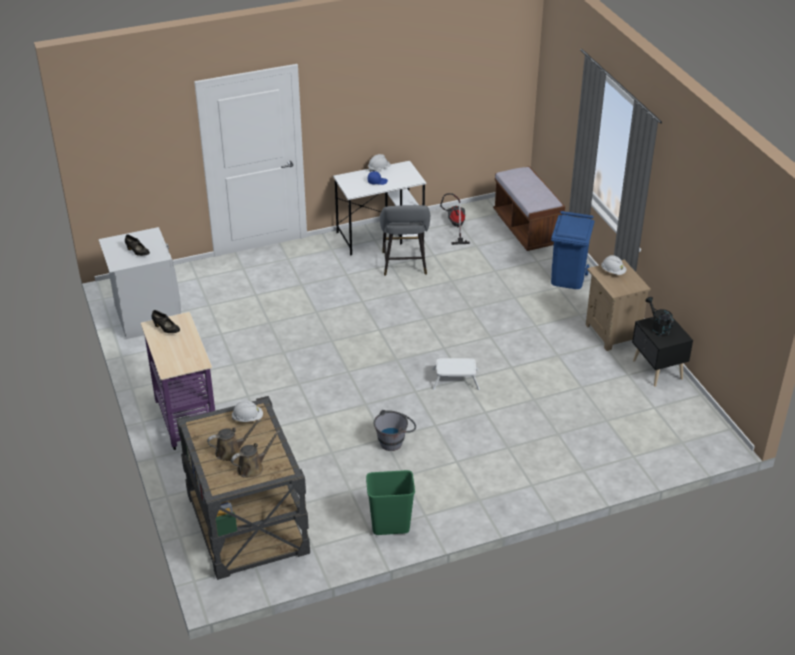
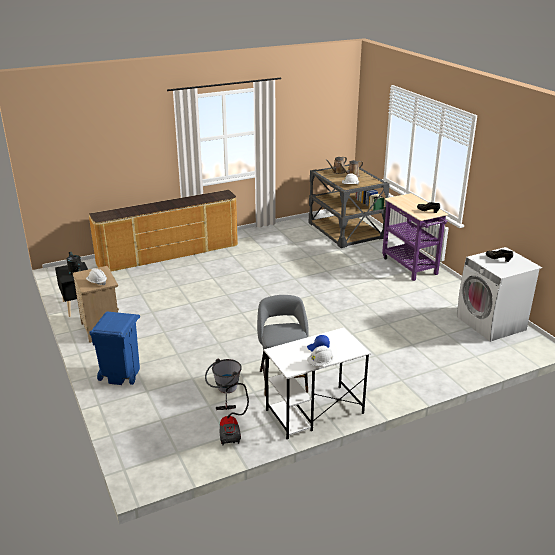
camera: 175 degrees right, 10 degrees down
green trash can [366,470,415,535] -> none
grey bucket [374,410,416,451] -> grey bucket moved to [205,359,242,393]
white step ladder [432,358,480,390] -> none
brown bench [493,166,565,251] -> none
none -> brown cabinet [89,190,238,272]

